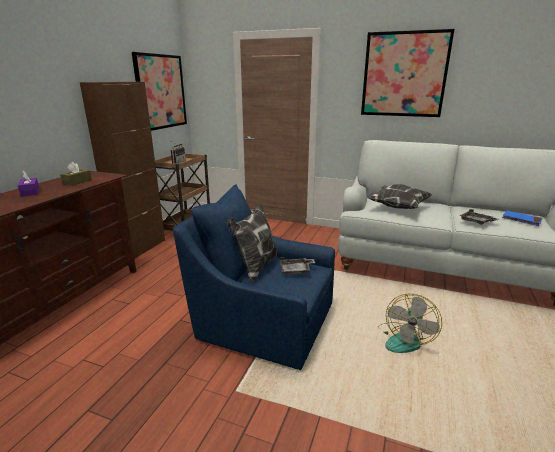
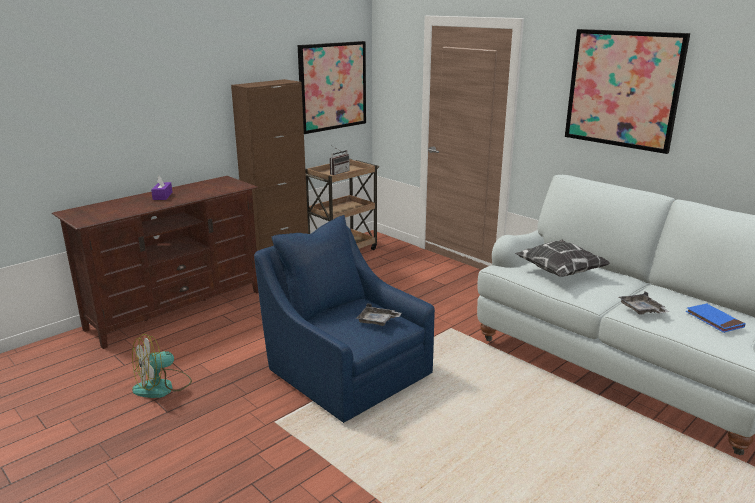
camera: 25 degrees right, 0 degrees up
brown tissue box [60,162,92,186] -> none
pillow [227,203,279,284] -> none
fan [378,294,442,353] -> fan moved to [132,334,192,398]

